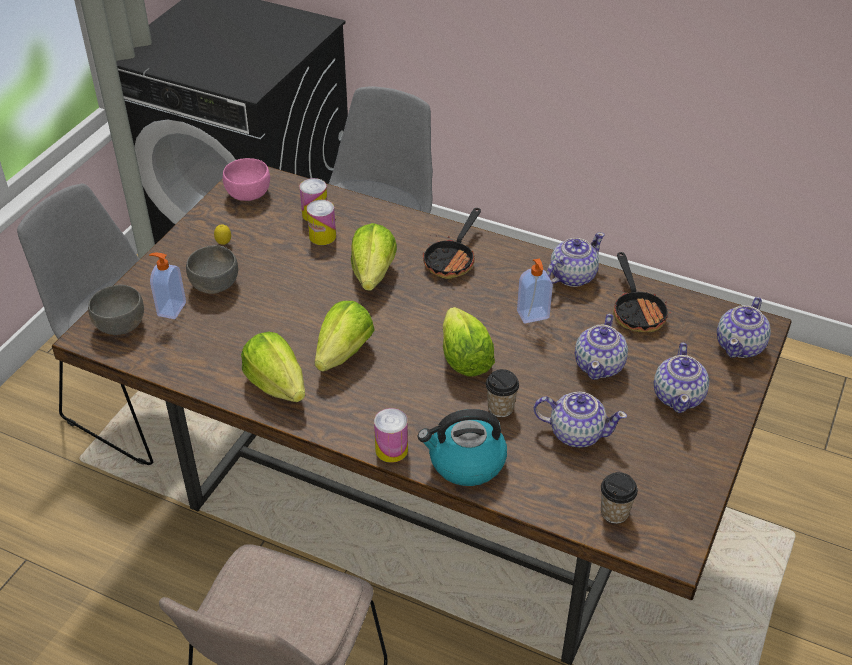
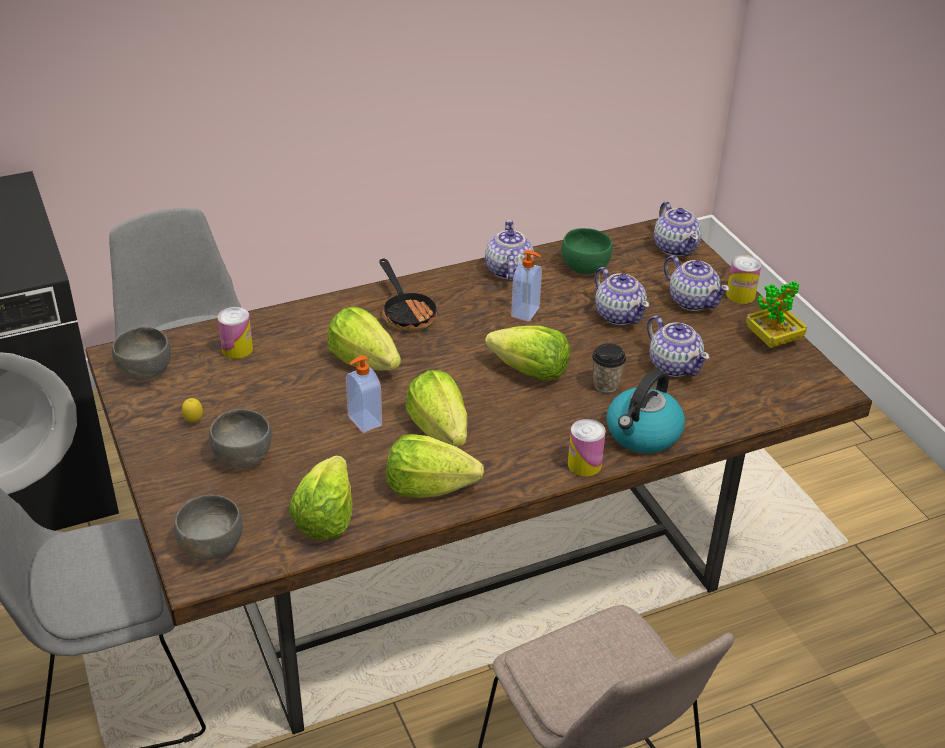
camera: 50 degrees left, 5 degrees down
soap dispenser [149,253,186,319] -> soap dispenser moved to [346,355,382,433]
pink bowl [223,158,270,201] -> grey bowl [112,327,171,380]
can [307,200,336,245] -> can moved to [726,255,761,304]
teapot [533,392,627,448] -> teapot turned 90 degrees clockwise [647,316,710,377]
cup [601,472,638,524] -> none
frying pan [613,252,671,332] -> green bowl [561,228,613,274]
none -> lettuce [289,455,353,540]
none -> potted plant [746,281,807,348]

